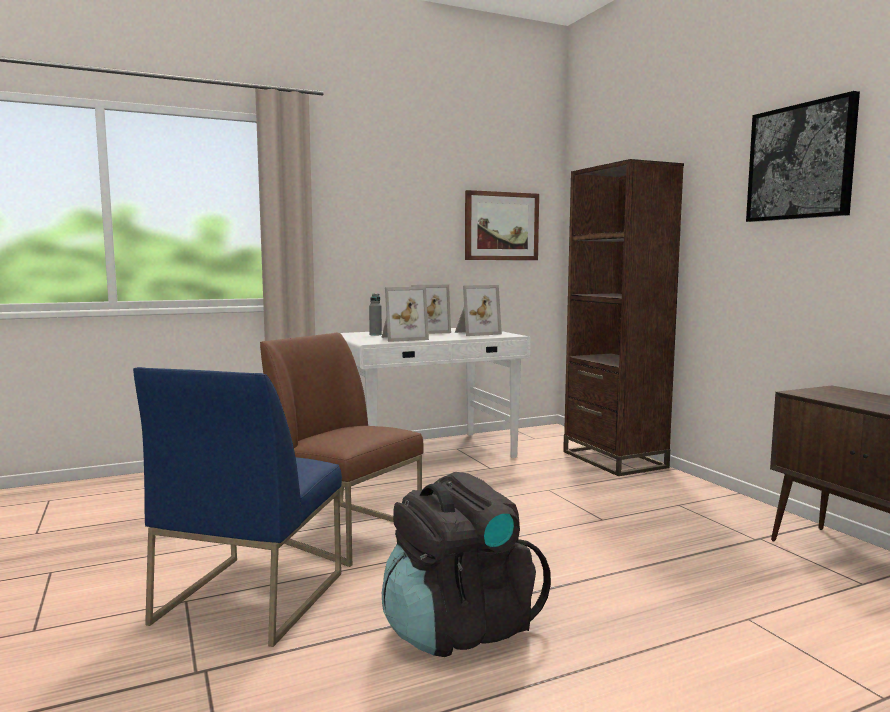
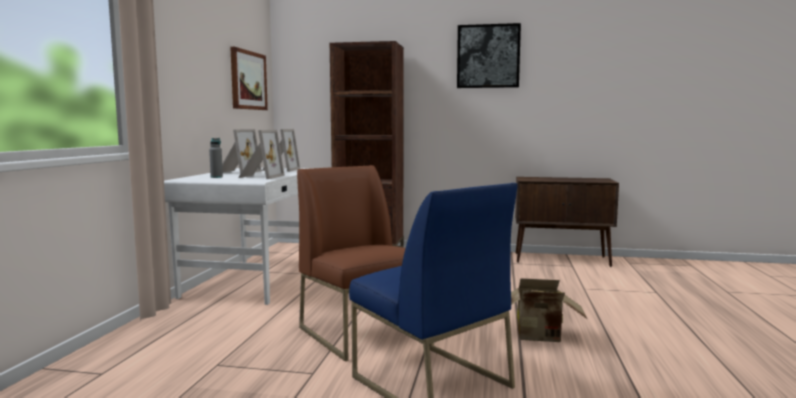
camera: 55 degrees left, 0 degrees up
brown chair [260,333,424,567] -> brown chair turned 75 degrees clockwise [297,165,405,361]
black backpack [382,472,551,657] -> cardboard box [511,278,588,342]

